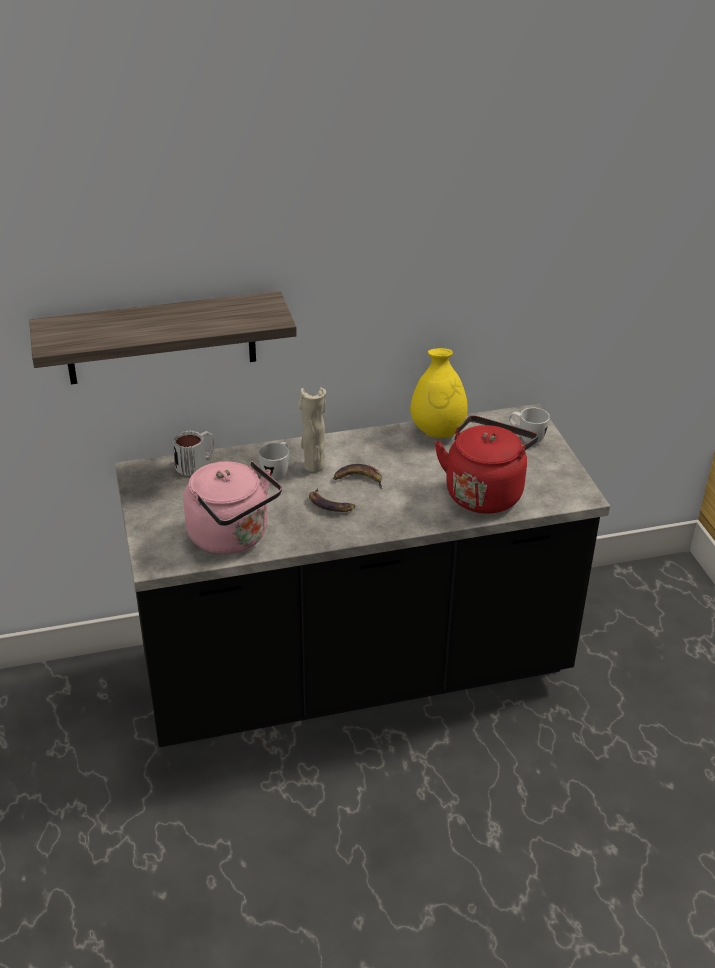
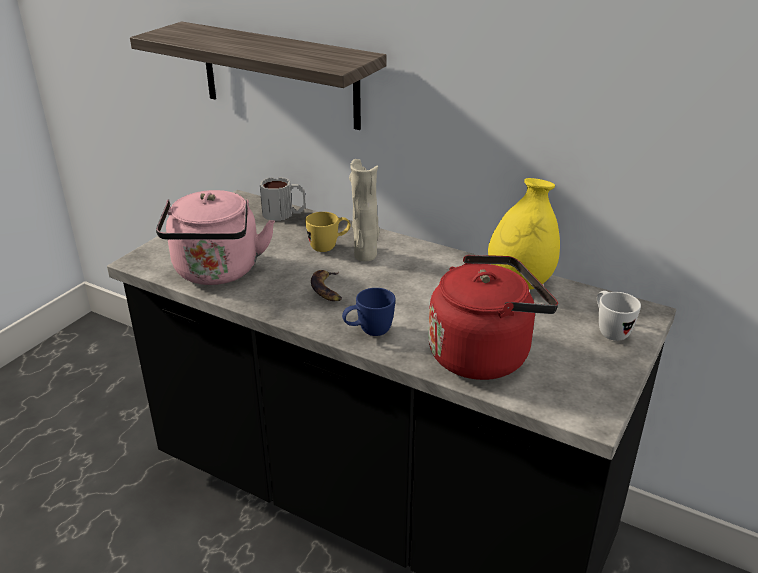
camera: 45 degrees right, 5 degrees down
white mug [258,442,289,481] -> yellow mug [305,212,350,252]
banana [333,464,382,489] -> none
none -> blue mug [342,288,395,336]

